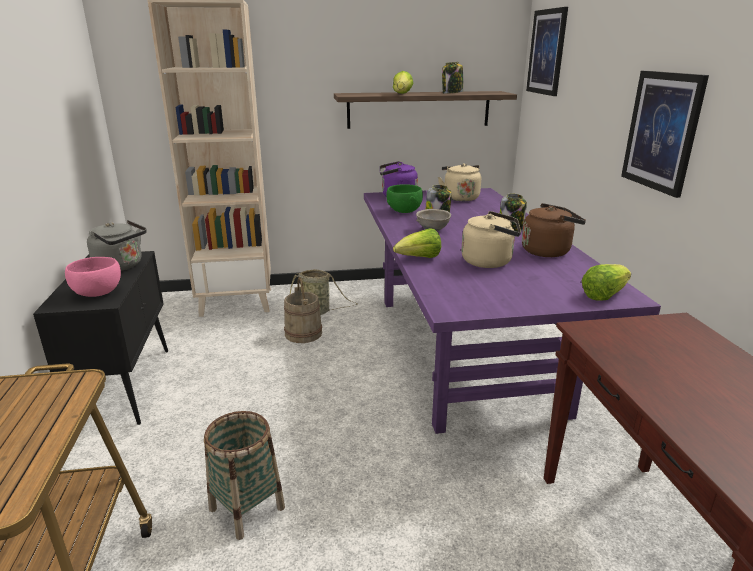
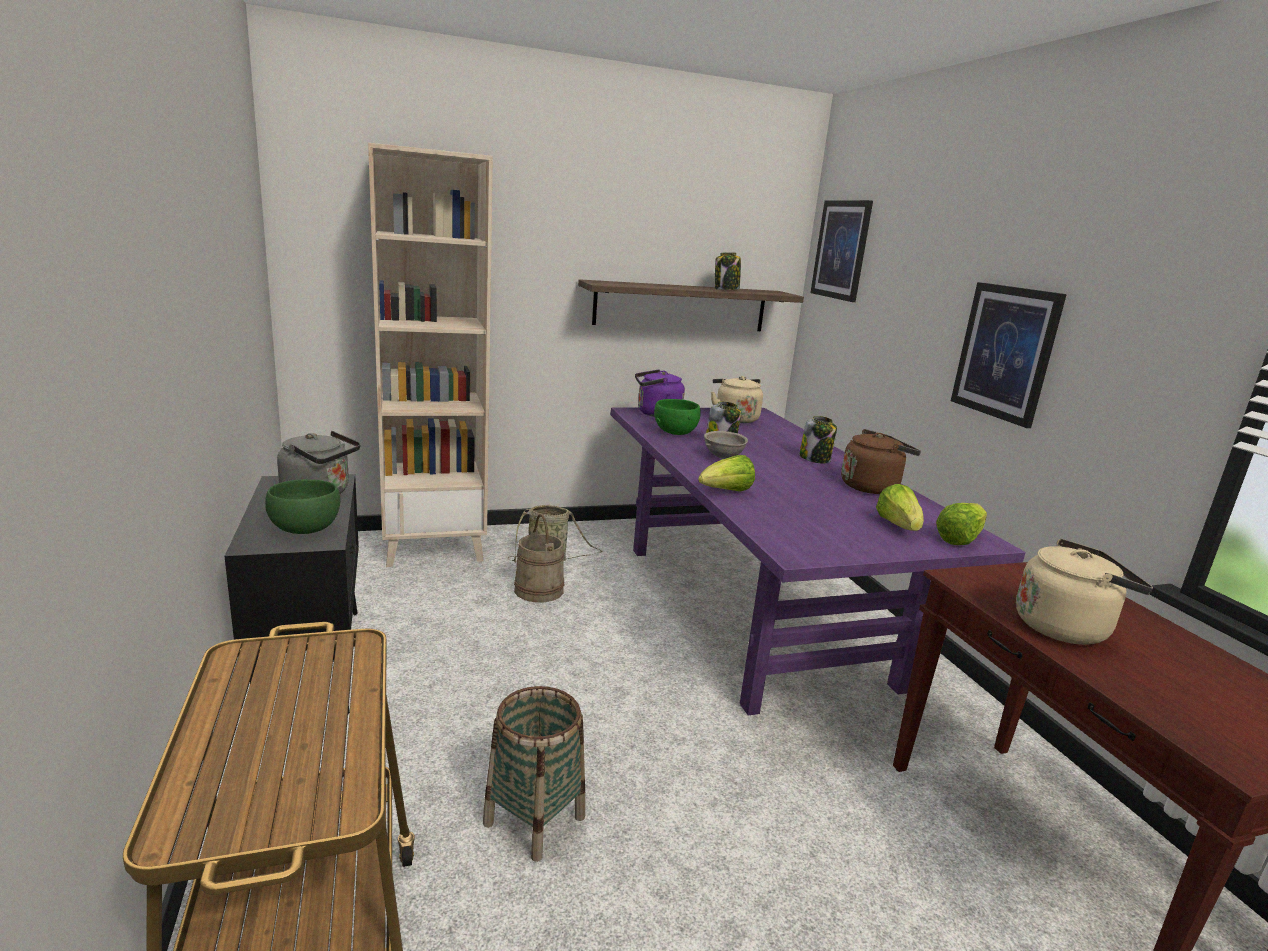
camera: 10 degrees left, 5 degrees down
pink bowl [65,257,121,297] -> green bowl [265,479,340,534]
lettuce [393,71,413,94] -> lettuce moved to [876,484,924,531]
beige kettle [461,211,521,268] -> beige kettle moved to [1016,539,1153,645]

